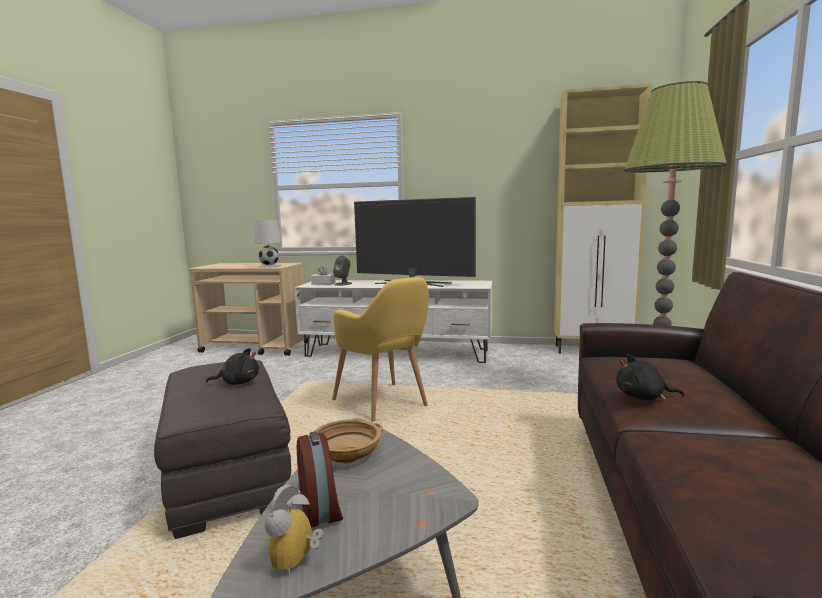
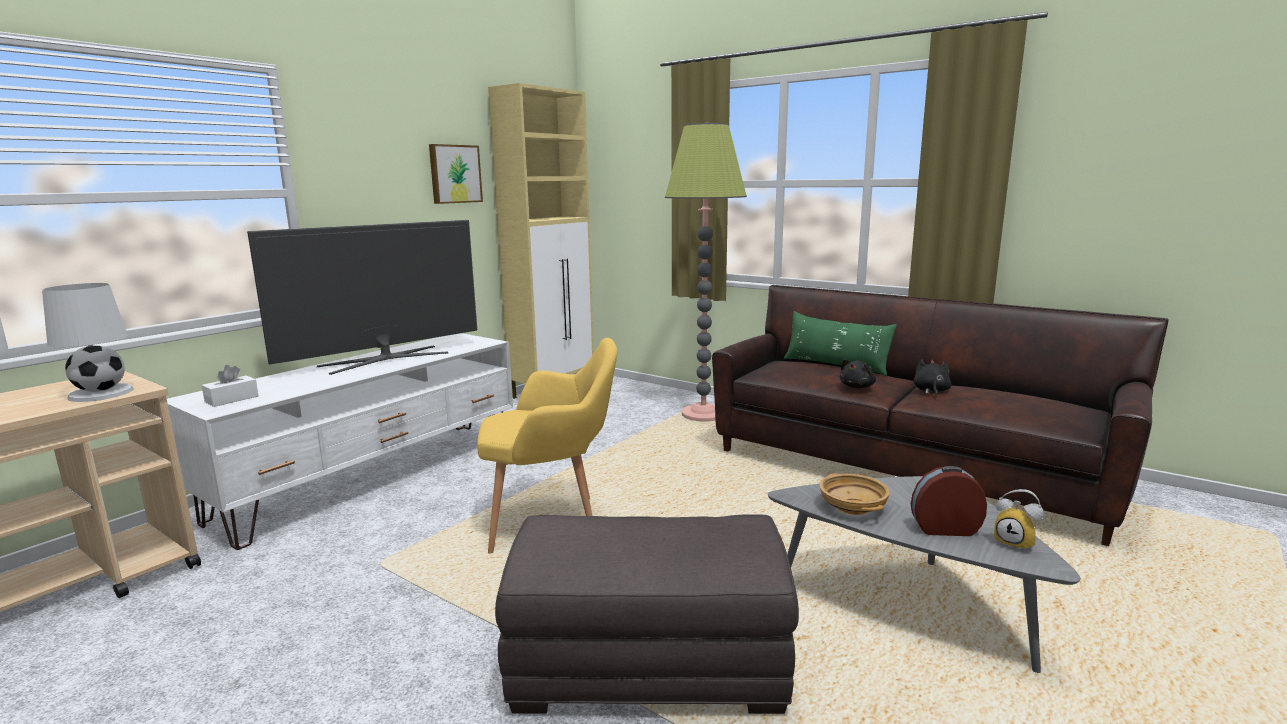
camera: 65 degrees left, 5 degrees up
black plush toy [206,348,259,385] -> black plush toy moved to [913,359,951,397]
grey speaker [333,255,352,286] -> none
none -> picture [429,144,483,204]
none -> green pillow [783,311,897,376]

